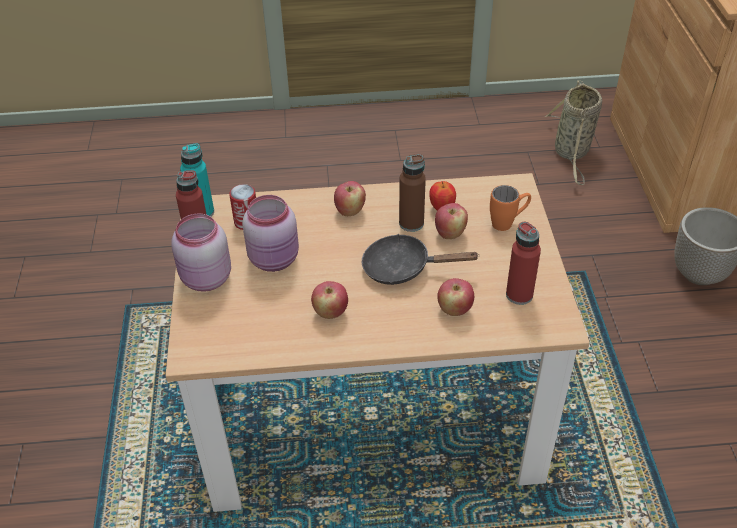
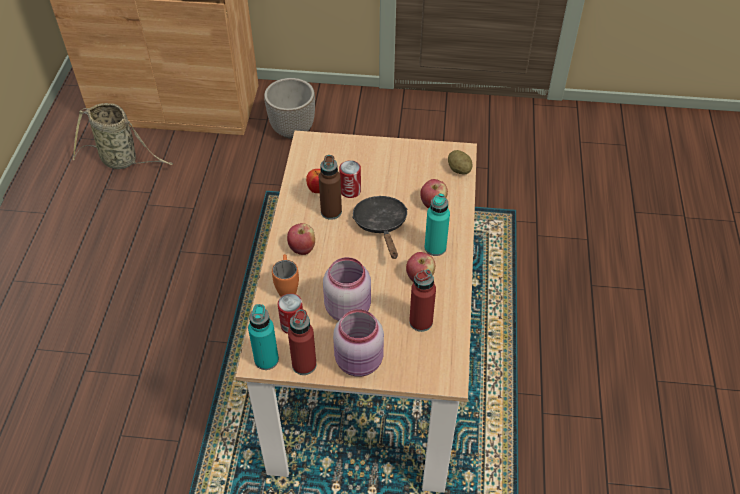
camera: 80 degrees left, 5 degrees up
black frying pan [362,234,480,285] -> black frying pan turned 150 degrees clockwise [352,196,408,259]
apple [435,203,468,239] -> can [339,160,361,198]
orange mug [490,185,531,231] -> orange mug moved to [272,254,299,297]
red bottle [506,222,541,305] -> red bottle moved to [409,270,436,332]
none -> turquoise bottle [425,193,450,256]
none -> potato [448,150,472,174]

